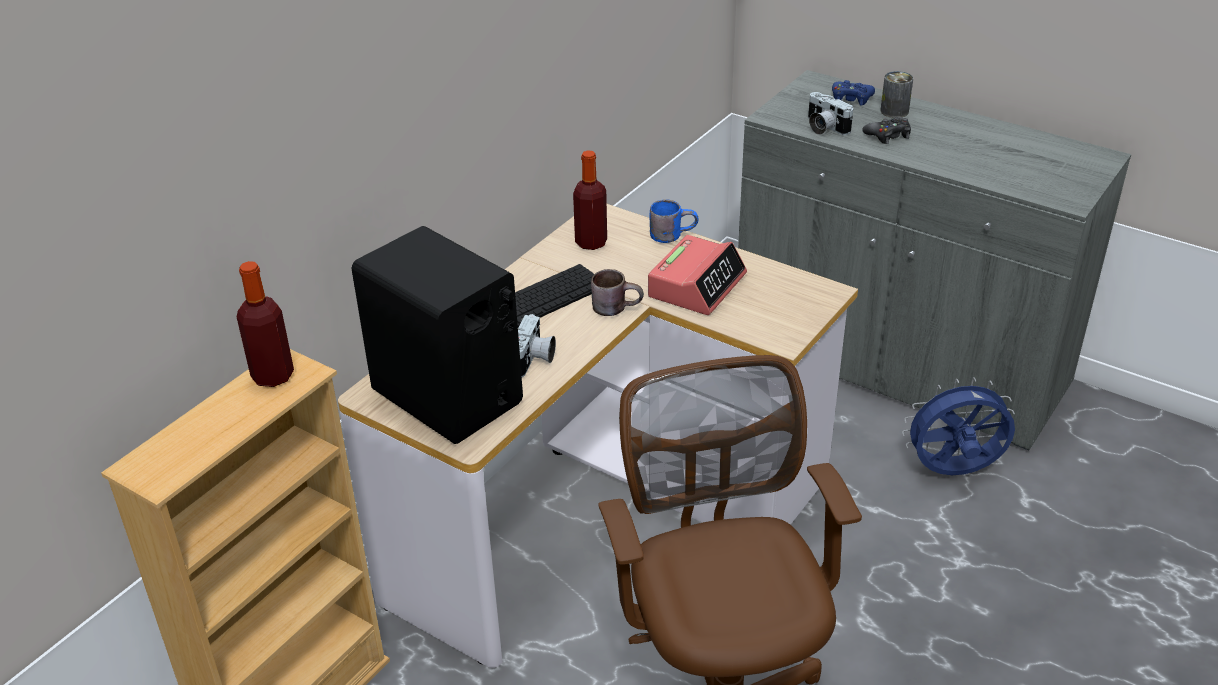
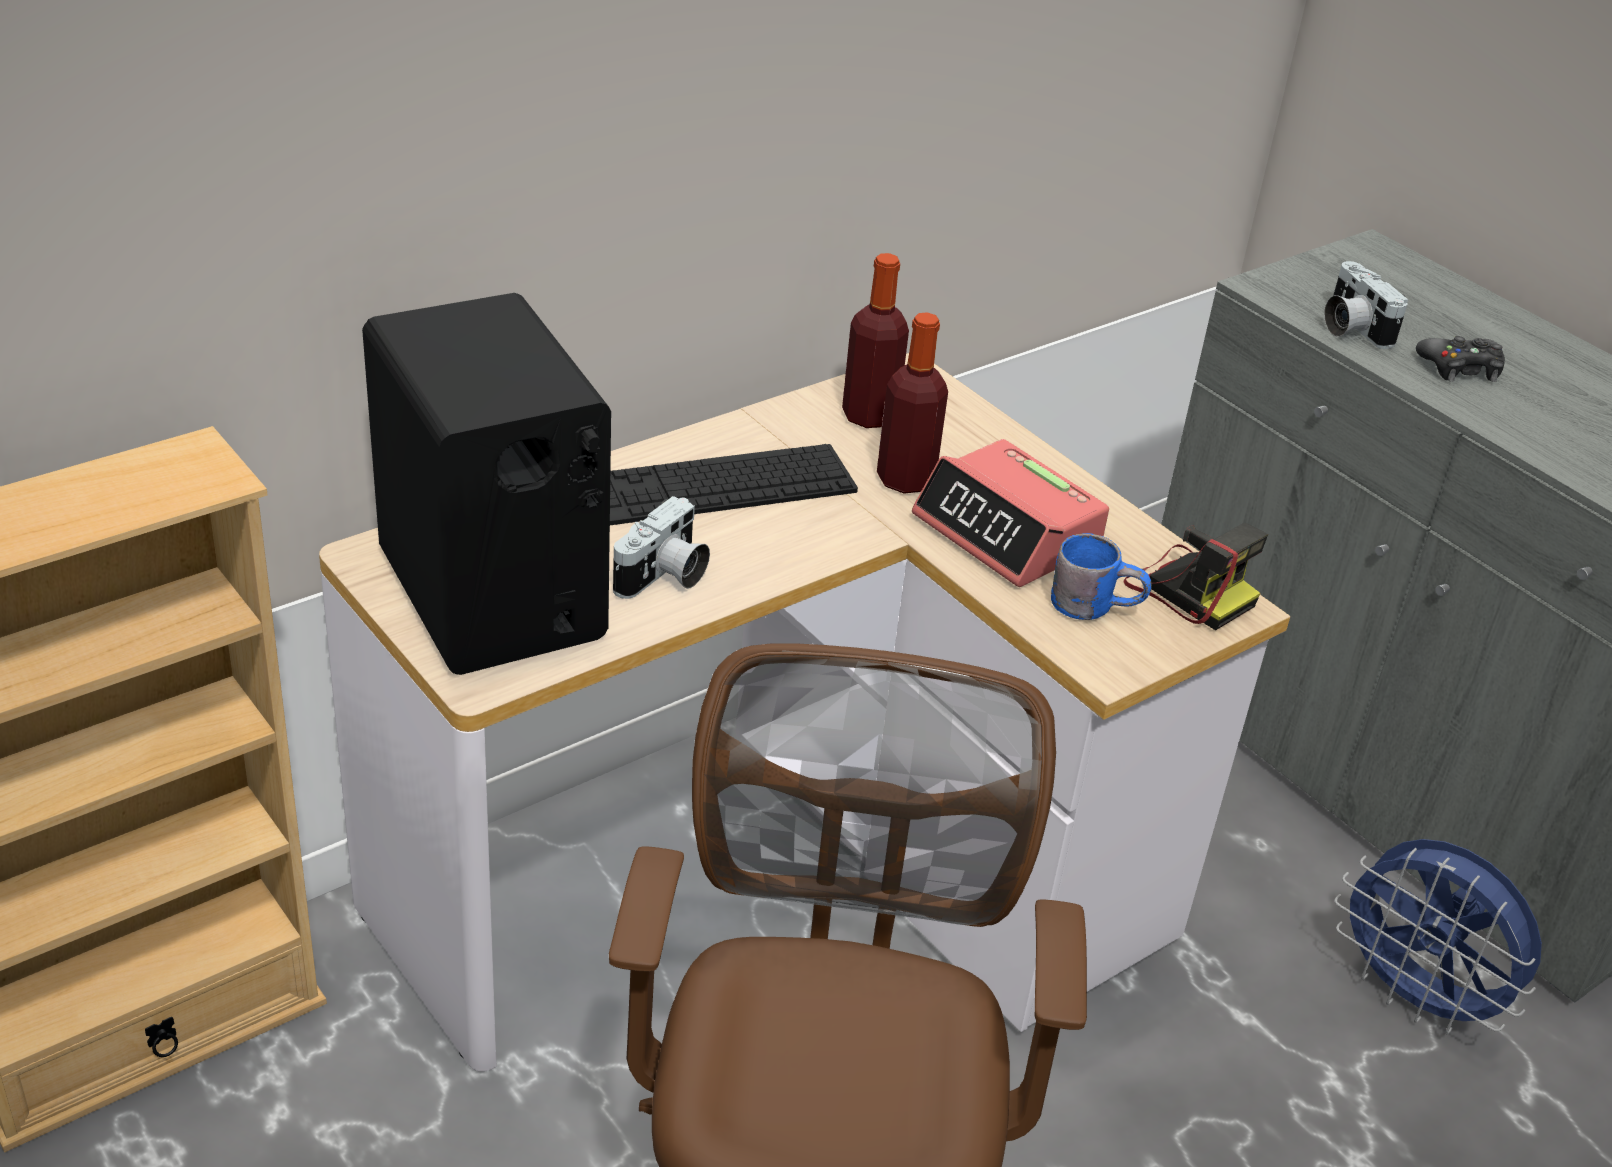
camera: 15 degrees right, 0 degrees up
bottle [237,261,294,387] -> bottle moved to [877,312,948,494]
brown mug [591,269,644,316] -> none
alarm clock [648,235,747,315] -> alarm clock turned 90 degrees clockwise [912,439,1109,587]
blue mug [649,200,698,243] -> blue mug moved to [1051,533,1152,620]
blue game controller [832,80,875,106] -> none
can [880,71,913,118] -> none
blue fan [902,377,1015,475] -> blue fan turned 150 degrees counterclockwise [1334,839,1542,1035]
none -> camera [1123,523,1268,630]

